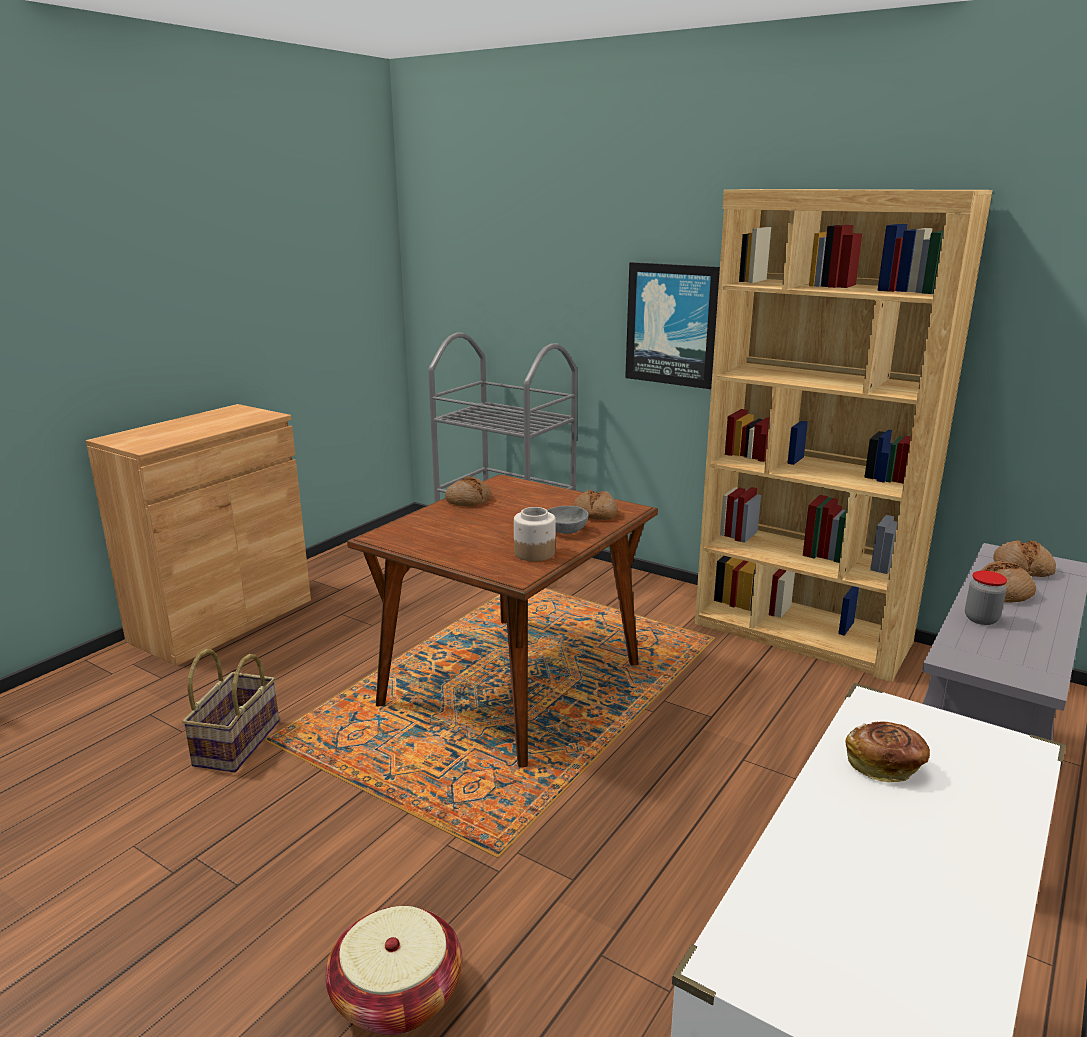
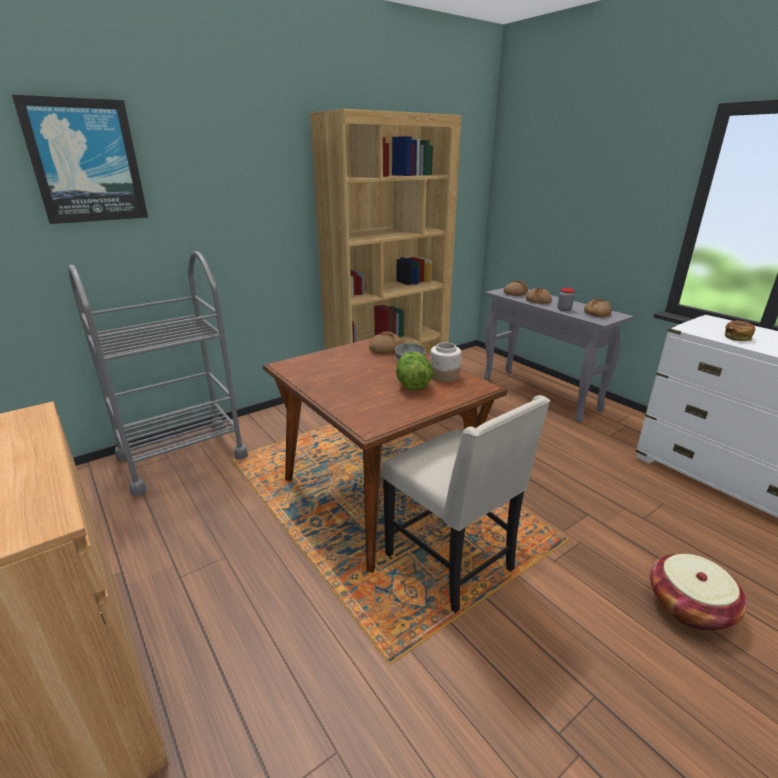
camera: 70 degrees left, 5 degrees up
basket [182,649,279,772] -> none
bread [445,477,492,506] -> bread moved to [584,299,612,317]
picture [625,262,720,389] -> picture moved to [12,95,148,224]
none -> beige chair [382,395,550,613]
none -> lettuce [396,352,433,391]

